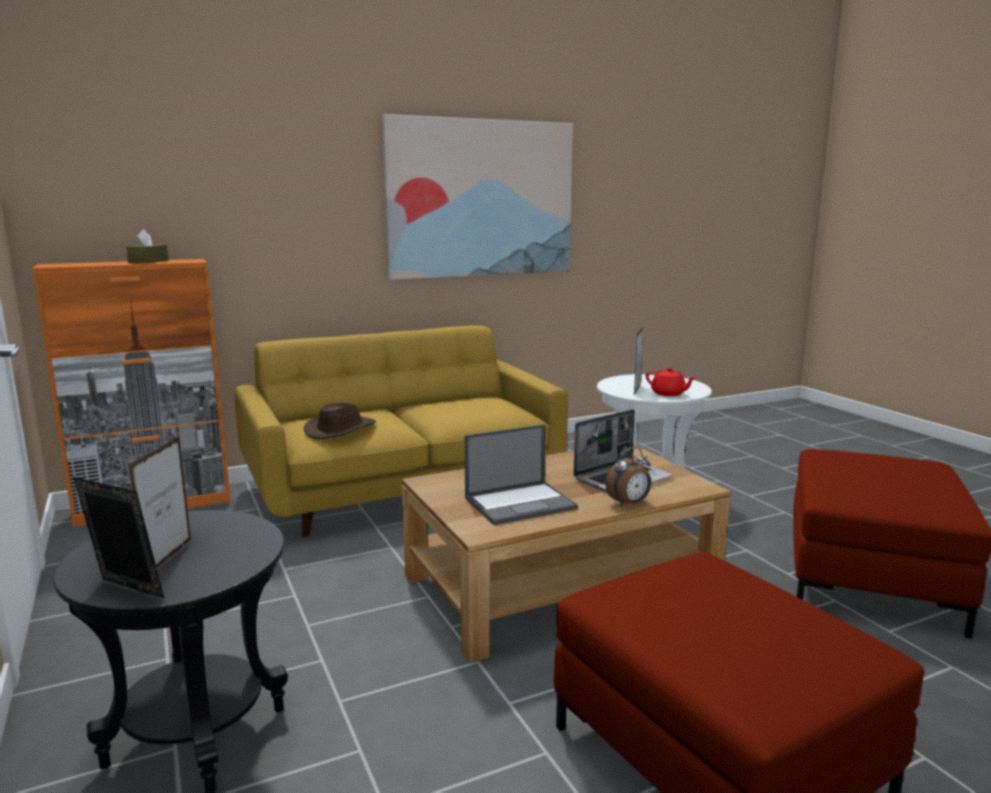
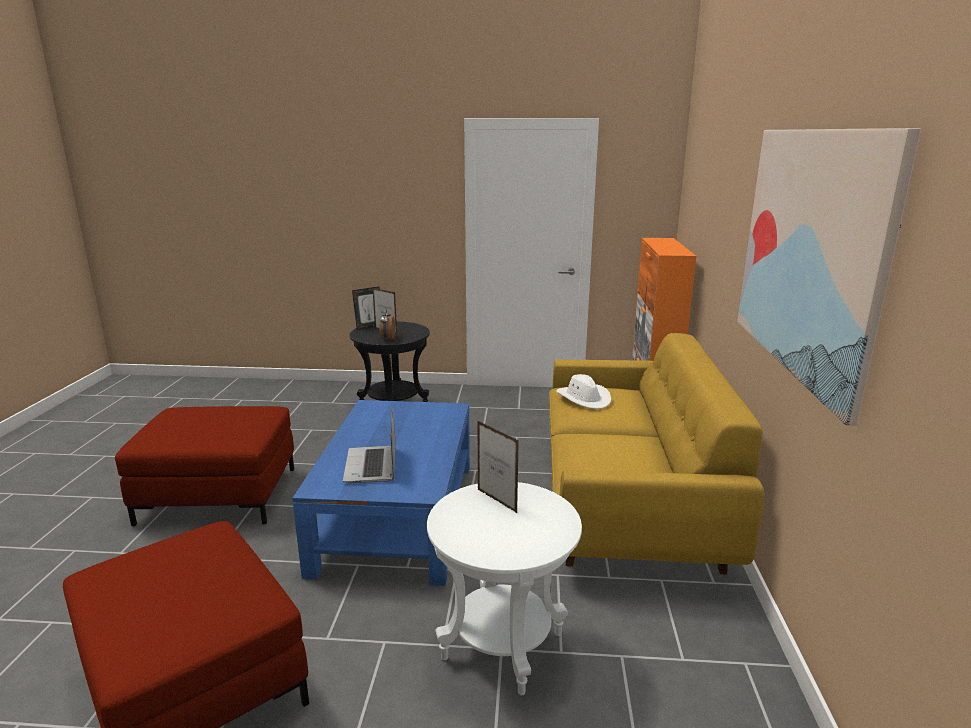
camera: 120 degrees right, 5 degrees up
brown tissue box [126,229,169,264] -> none
brown hat [304,403,376,439] -> white hat [556,374,611,409]
brown coffee table [402,444,730,663] -> blue coffee table [292,400,470,586]
laptop [464,424,578,525] -> none
alarm clock [605,447,651,506] -> alarm clock moved to [379,308,395,340]
red teapot [646,367,697,396] -> none

